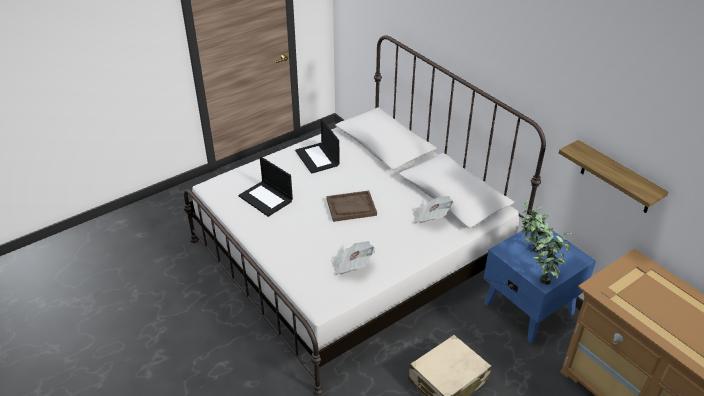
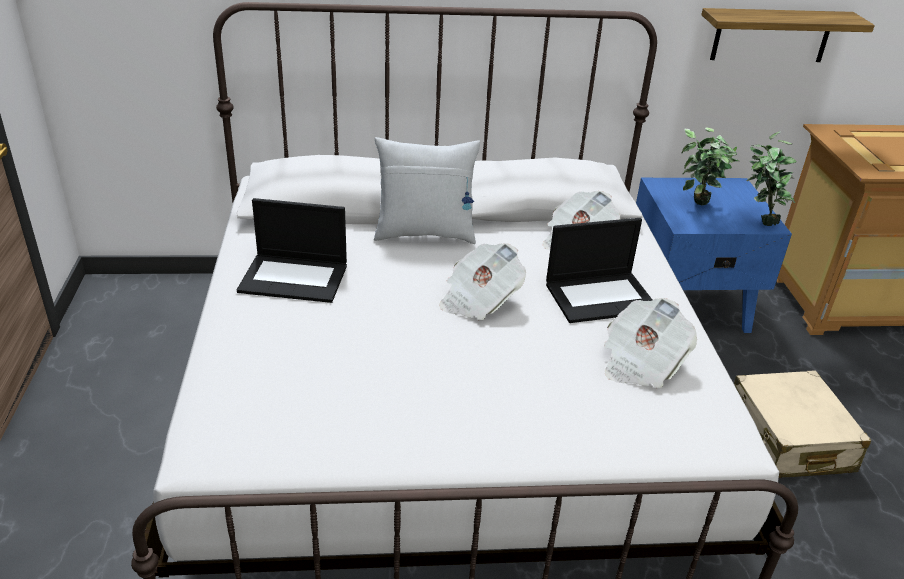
camera: 60 degrees left, 5 degrees down
laptop [238,157,293,217] -> laptop moved to [546,218,652,323]
brown tray [327,191,377,222] -> newspaper [439,243,526,320]
none -> grey pillow [374,137,480,244]

